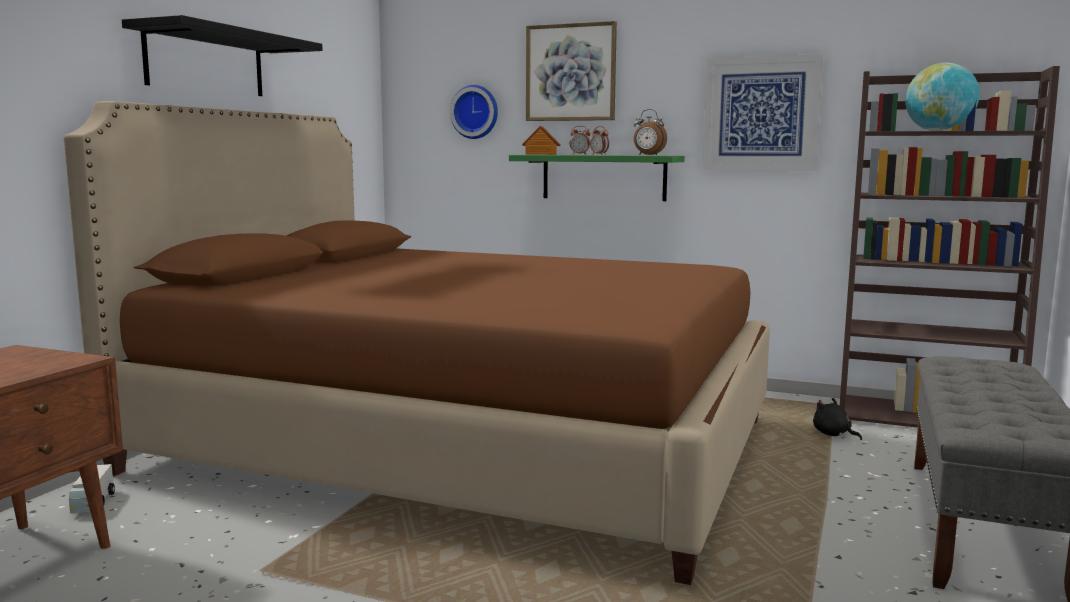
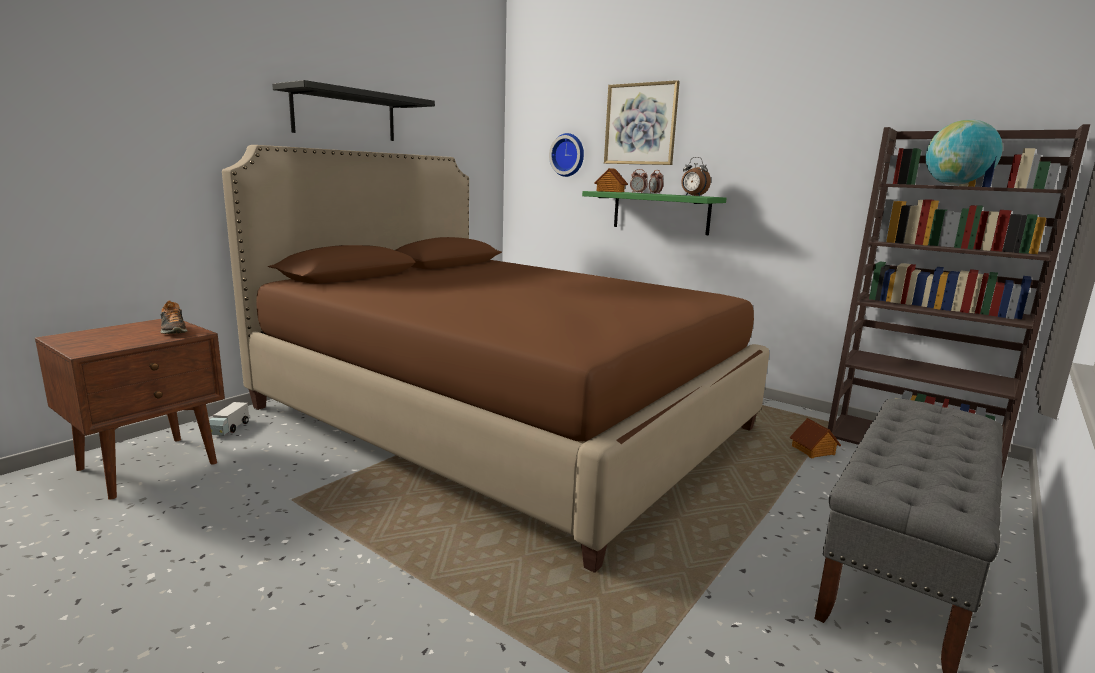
camera: 15 degrees right, 5 degrees up
picture [703,54,824,171] -> none
black plush toy [813,398,862,440] -> toy house [790,418,841,458]
none -> shoe [161,300,187,334]

